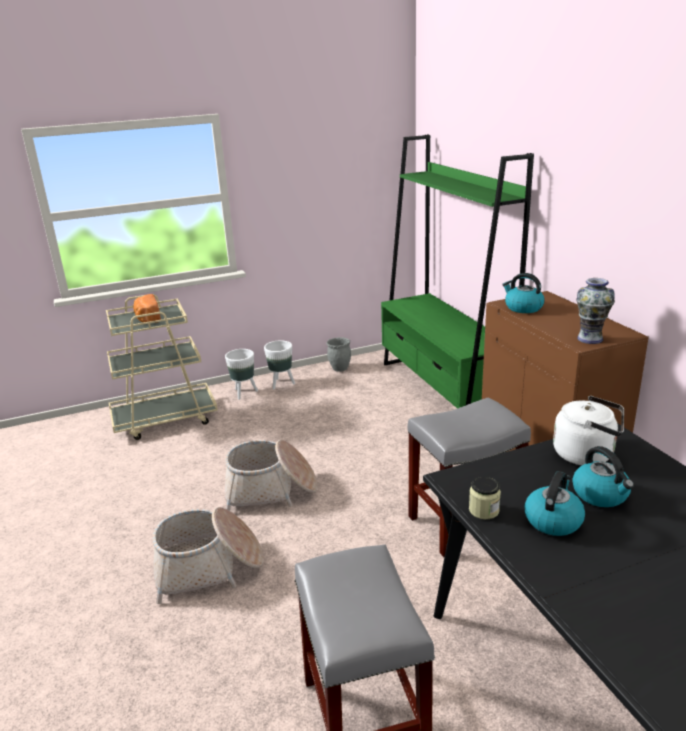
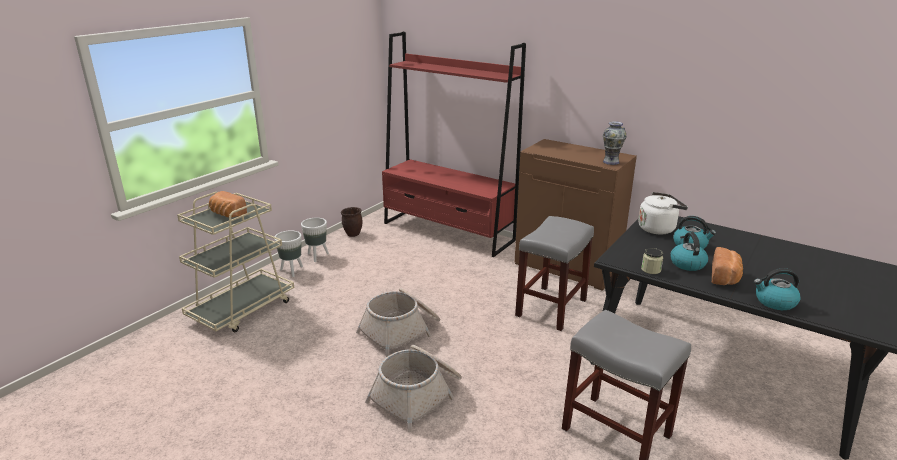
camera: 35 degrees left, 0 degrees up
grey planter [326,337,351,372] -> brown planter [341,207,362,237]
green bookcase [381,134,534,409] -> red bookcase [382,32,526,257]
kettle [502,273,544,313] -> kettle moved to [754,268,800,310]
none -> bread [712,247,743,285]

